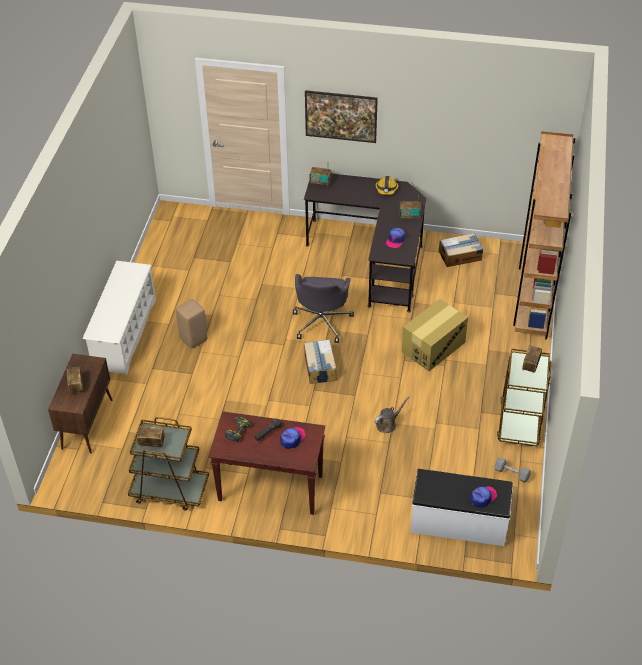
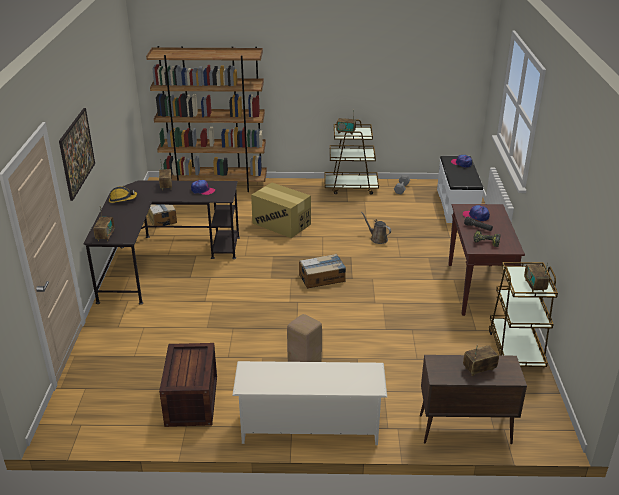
camera: 100 degrees left, 15 degrees down
grey office chair [293,274,354,343] -> none
none -> crate [159,343,217,427]

